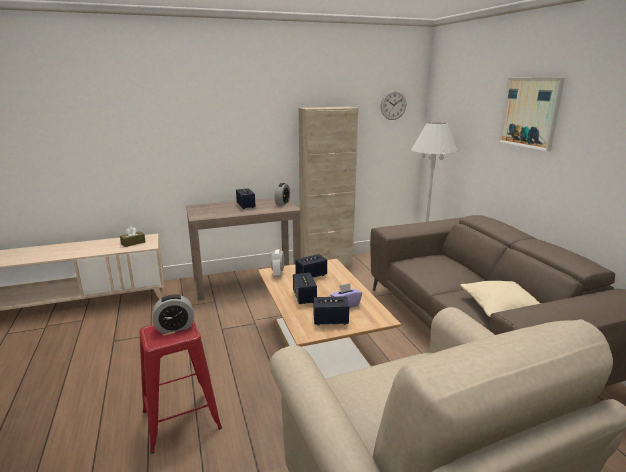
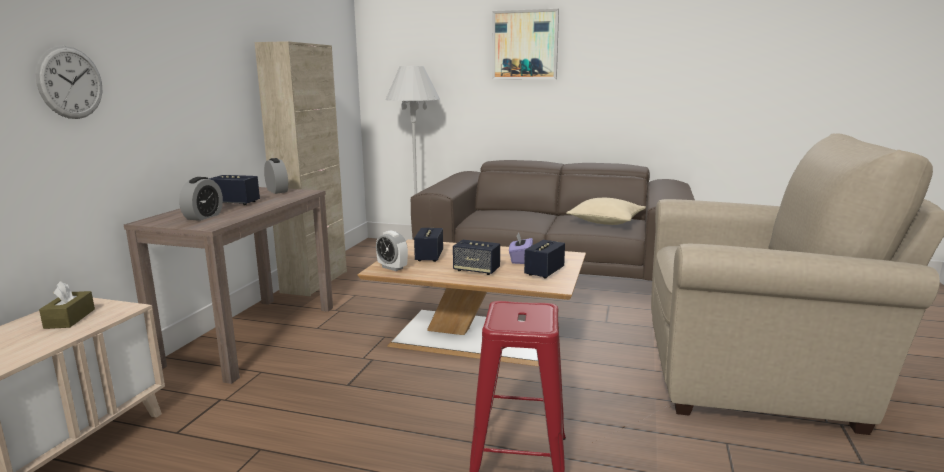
camera: 55 degrees left, 5 degrees down
alarm clock [153,294,194,333] -> alarm clock moved to [179,177,223,221]
wall clock [381,90,406,120] -> wall clock moved to [36,46,103,119]

